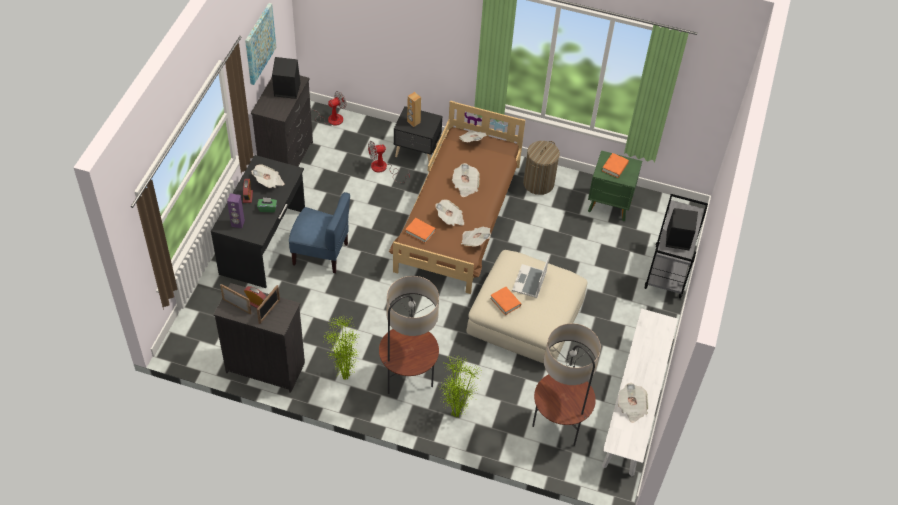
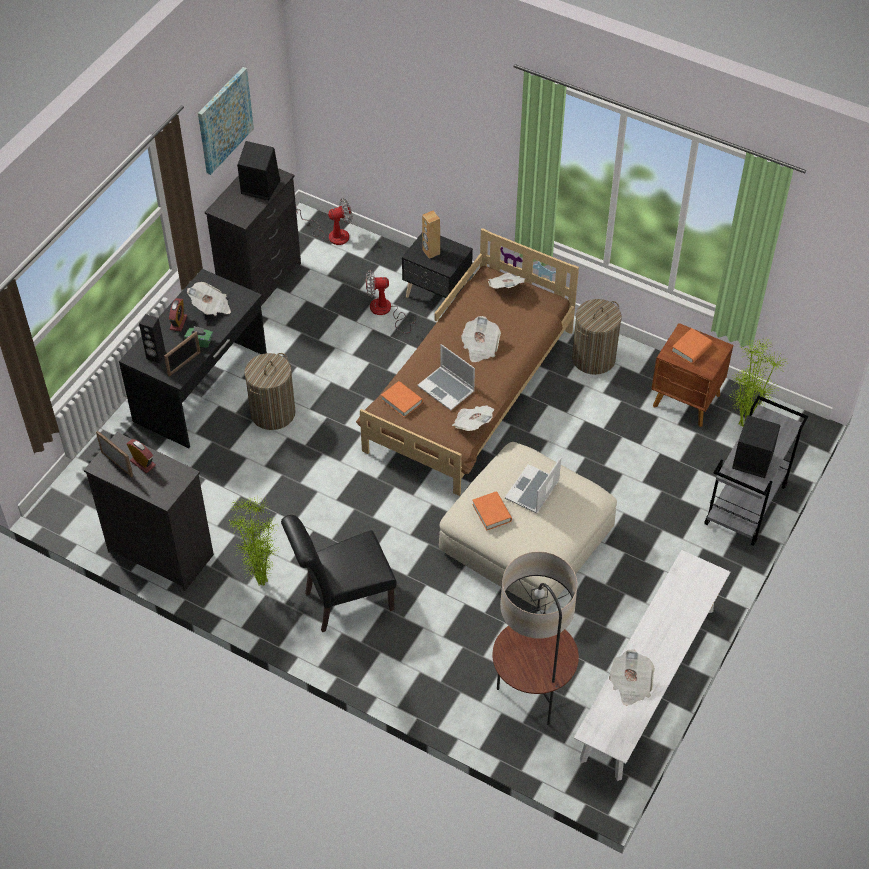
camera: 15 degrees right, 0 degrees up
purple speaker [227,193,245,228] -> black speaker [139,314,166,363]
picture frame [257,285,280,324] -> picture frame moved to [164,331,200,376]
blue chair [289,192,350,273] -> laundry basket [244,353,296,430]
floor lamp [379,276,439,394] -> black chair [281,515,397,632]
newspaper [435,200,464,226] -> laptop [418,344,475,410]
potted plant [442,356,482,418] -> potted plant moved to [730,339,788,427]
green nightstand [588,150,642,221] -> brown nightstand [652,323,733,427]

